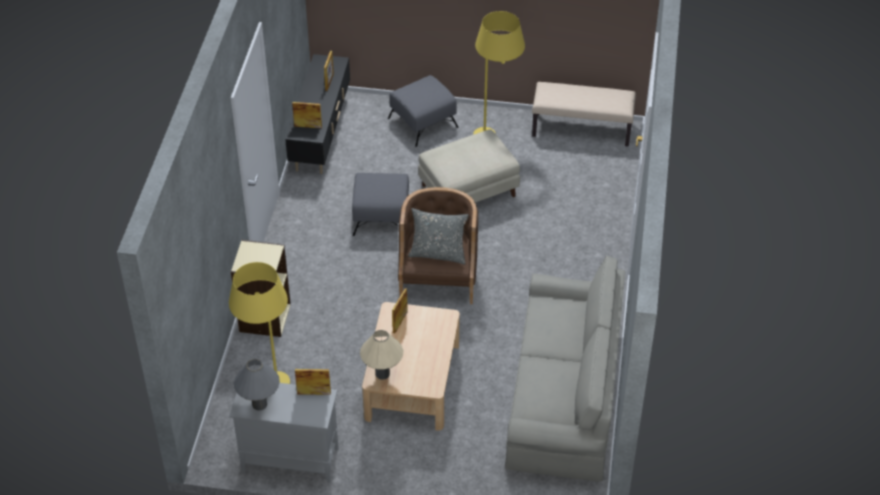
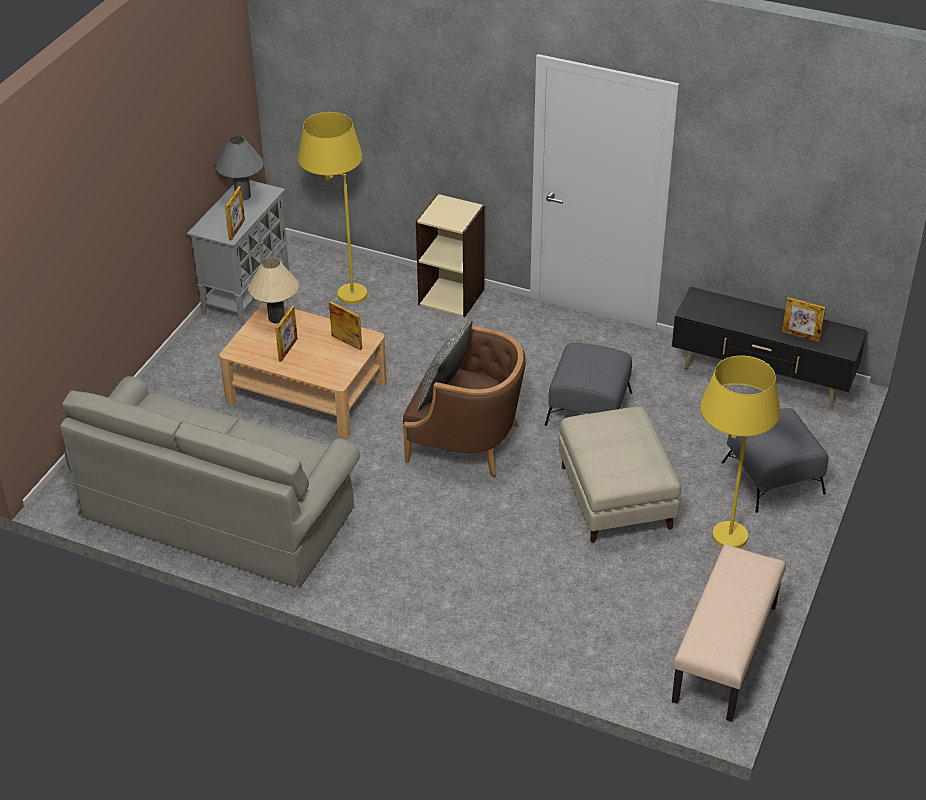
camera: 105 degrees right, 5 degrees down
picture frame [292,102,322,128] -> picture frame moved to [275,306,298,362]

